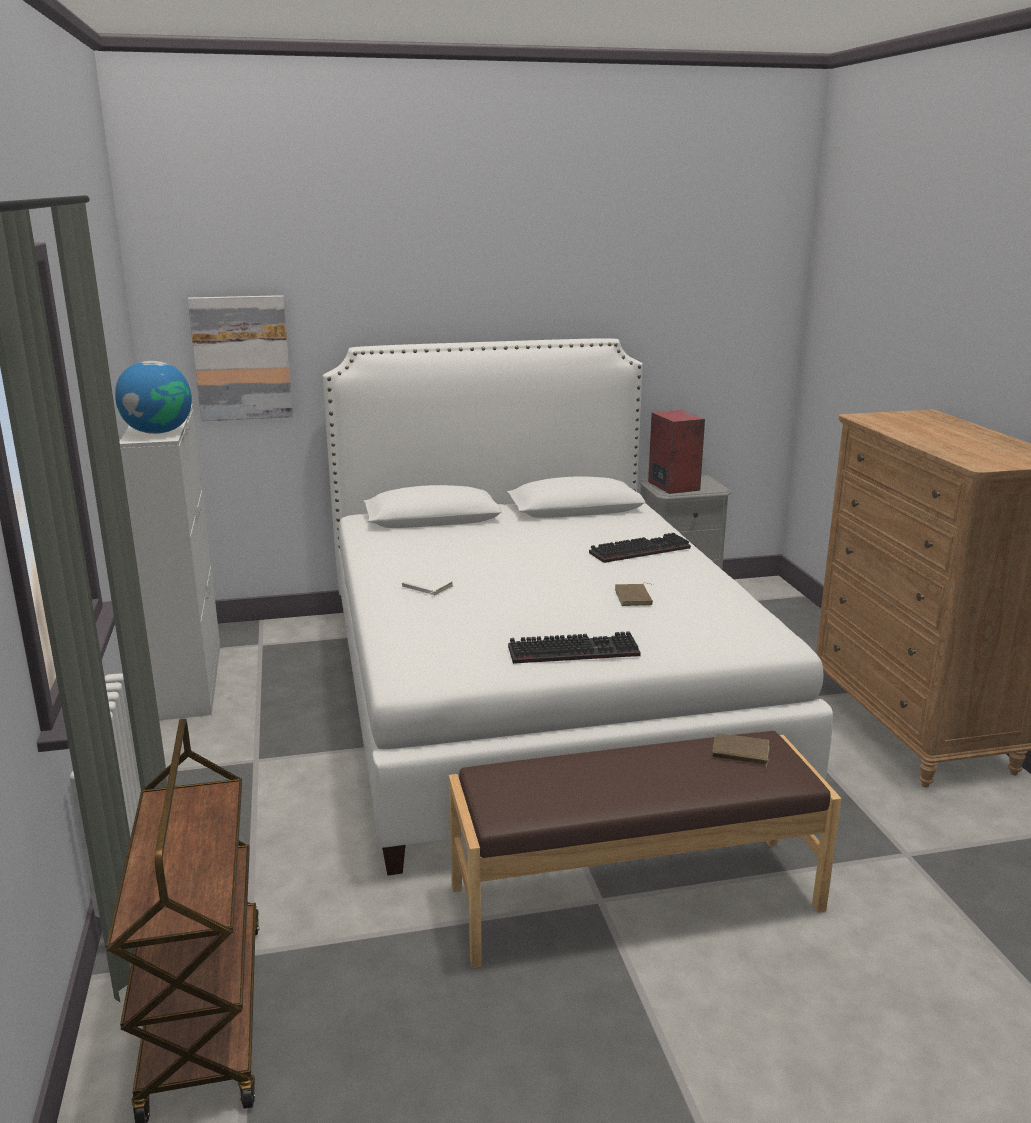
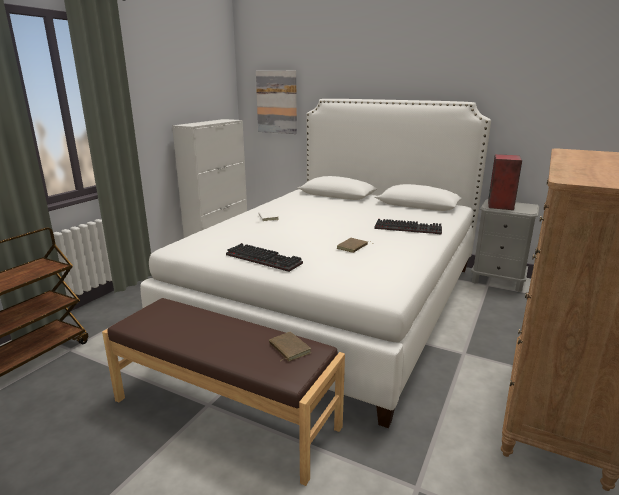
camera: 40 degrees right, 0 degrees up
globe [115,361,192,434] -> none

